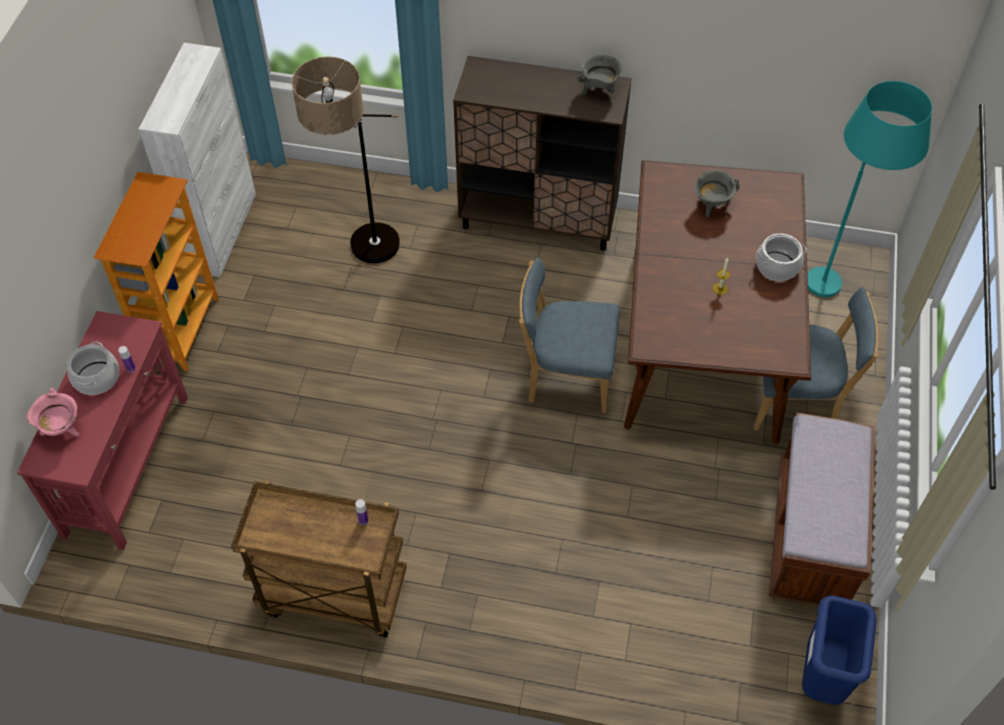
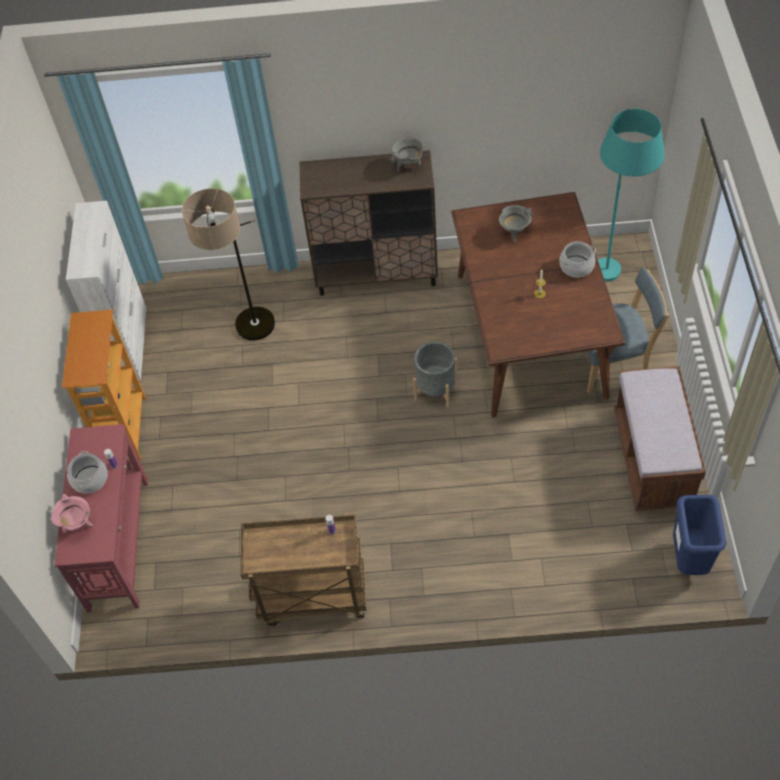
camera: 10 degrees left, 0 degrees up
blue chair [519,258,620,413] -> grey planter [413,342,458,407]

